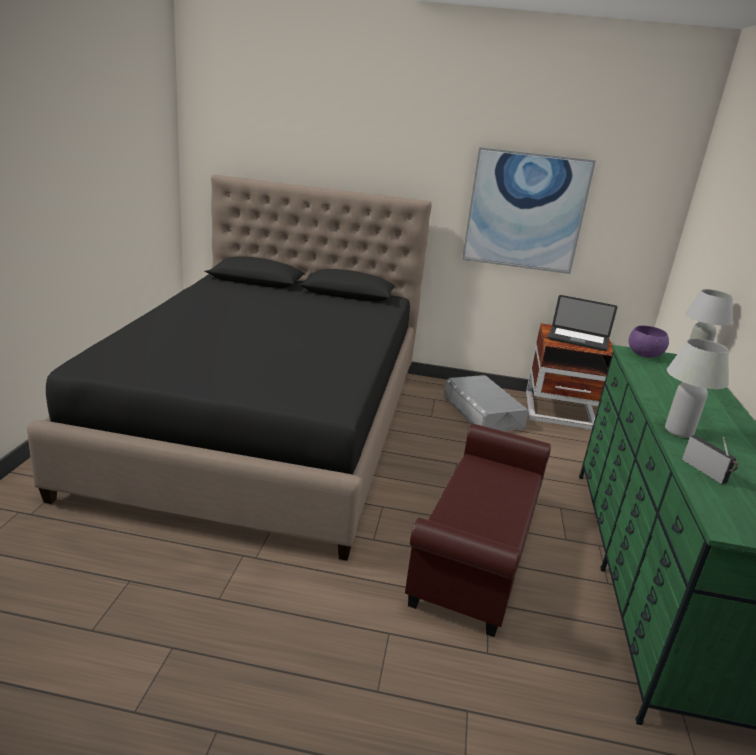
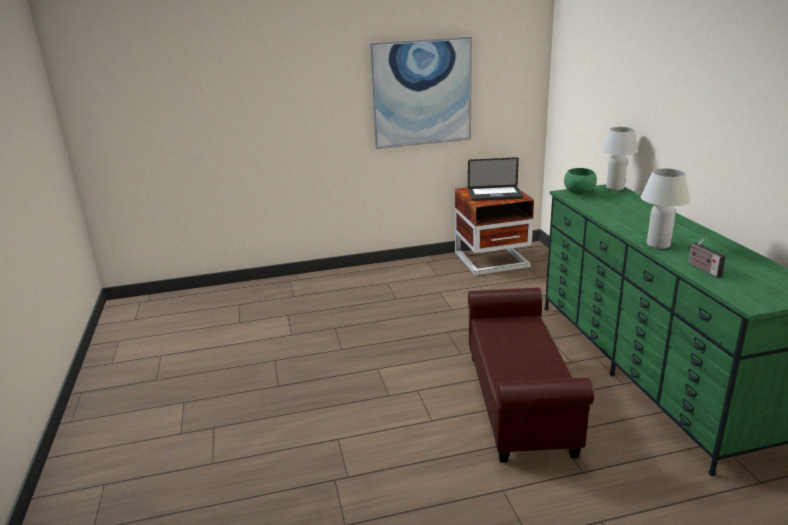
camera: 20 degrees left, 0 degrees up
black bed [27,175,432,561] -> none
grey storage box [443,375,529,431] -> none
purple bowl [629,325,669,358] -> green bowl [564,168,597,194]
radio [682,435,738,484] -> radio turned 150 degrees counterclockwise [689,236,726,277]

